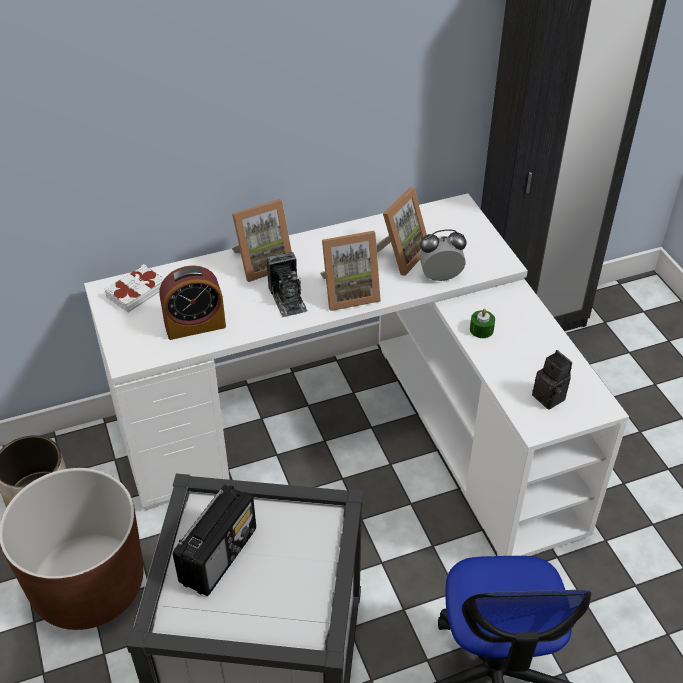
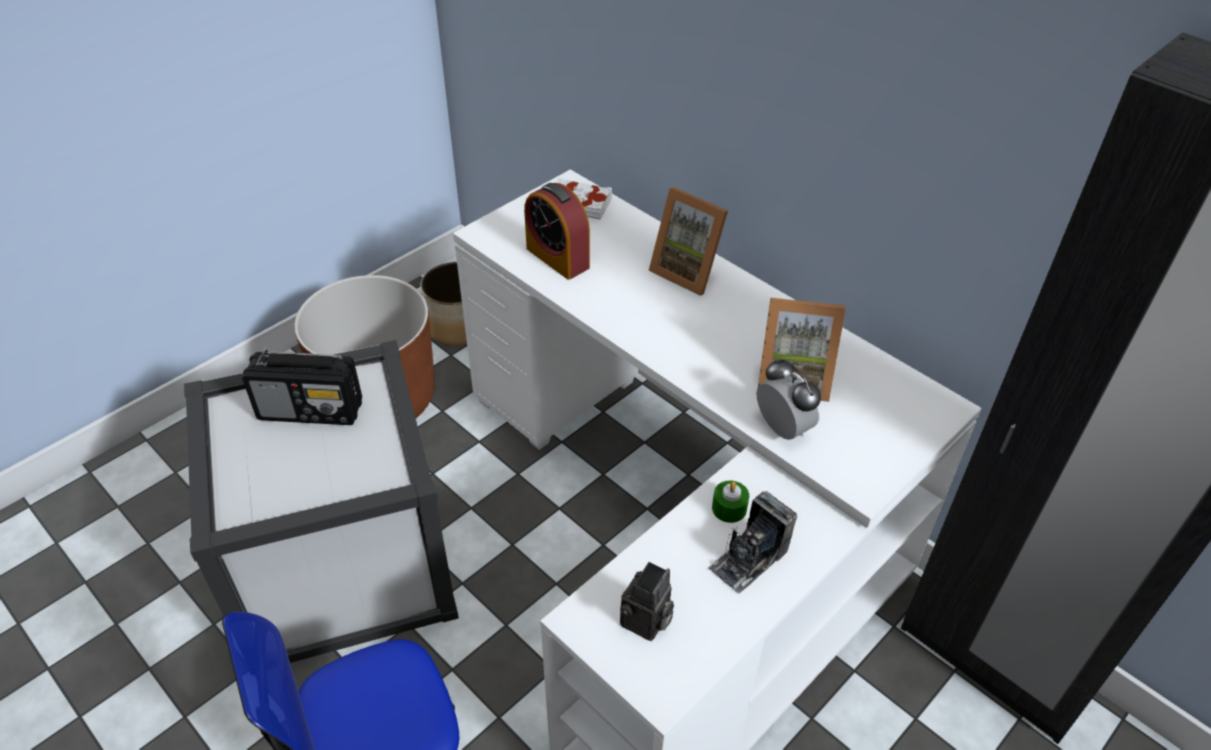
camera: 65 degrees right, 0 degrees up
camera [267,252,307,318] -> camera moved to [708,491,797,593]
picture frame [320,231,381,311] -> none

